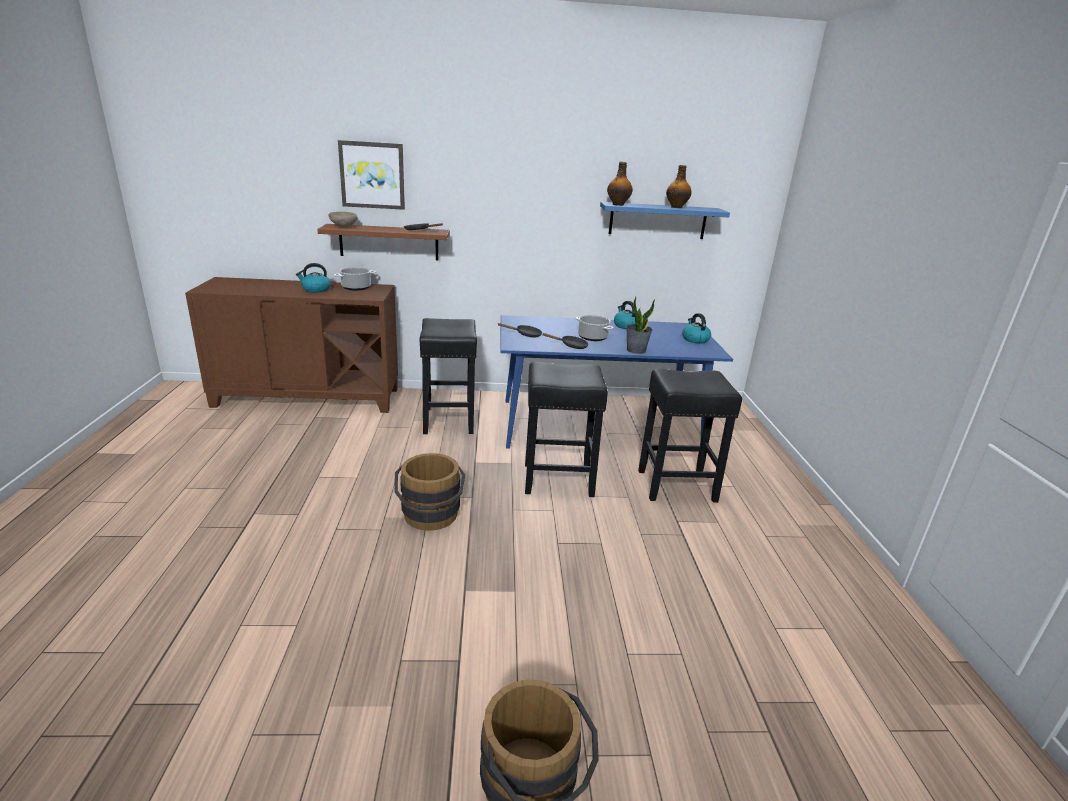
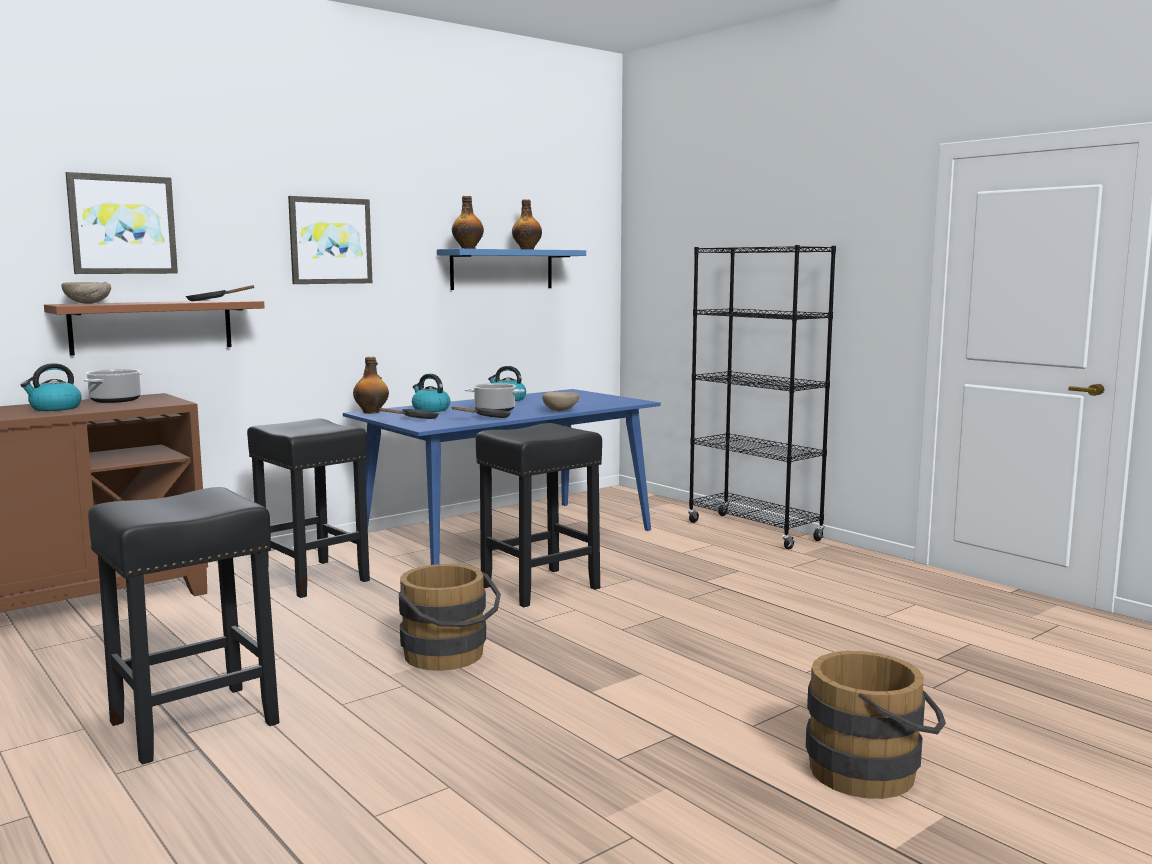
camera: 35 degrees left, 15 degrees down
potted plant [626,296,655,354] -> beige bowl [542,391,579,411]
black stool [638,369,742,503] -> black stool moved to [88,487,279,765]
kettle [682,313,711,343] -> kettle moved to [412,374,450,412]
none -> picture [288,196,372,284]
none -> bottle [353,357,389,414]
none -> black bookcase [688,245,836,549]

